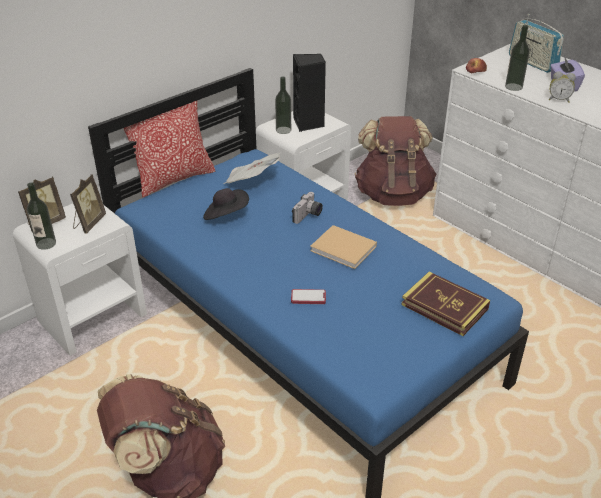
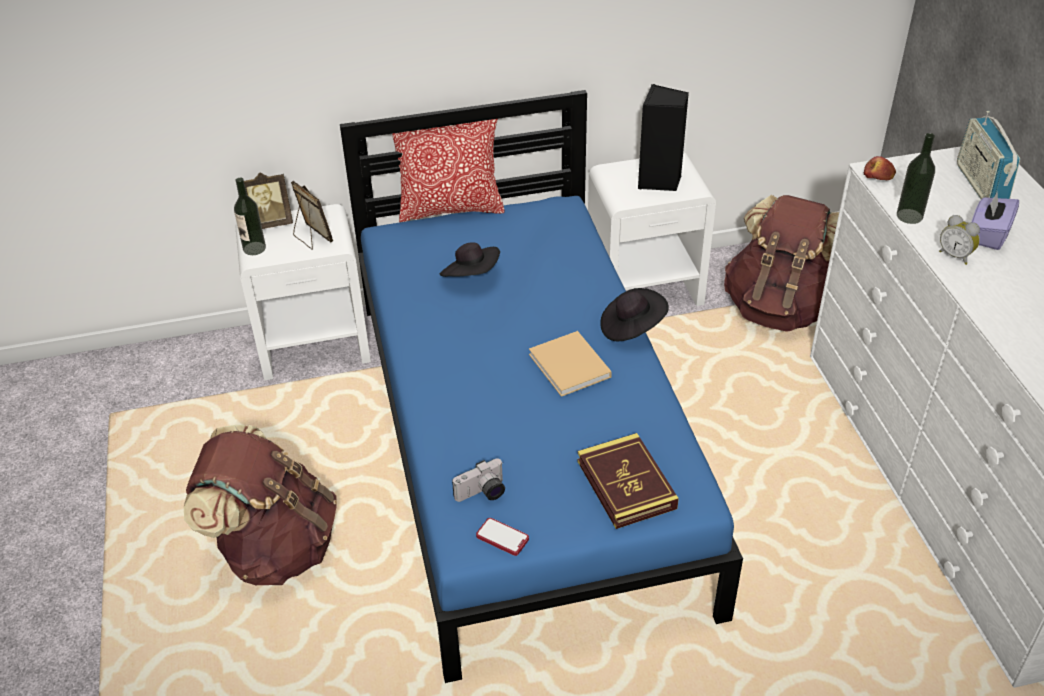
camera: 30 degrees right, 5 degrees up
picture frame [70,174,106,234] -> picture frame turned 90 degrees counterclockwise [291,181,333,249]
newspaper [224,152,281,184] -> none
bottle [275,77,291,134] -> none
phone [291,289,326,304] -> phone moved to [476,518,529,556]
camera [292,192,323,224] -> camera moved to [452,458,505,502]
none -> black hat [600,288,669,341]

